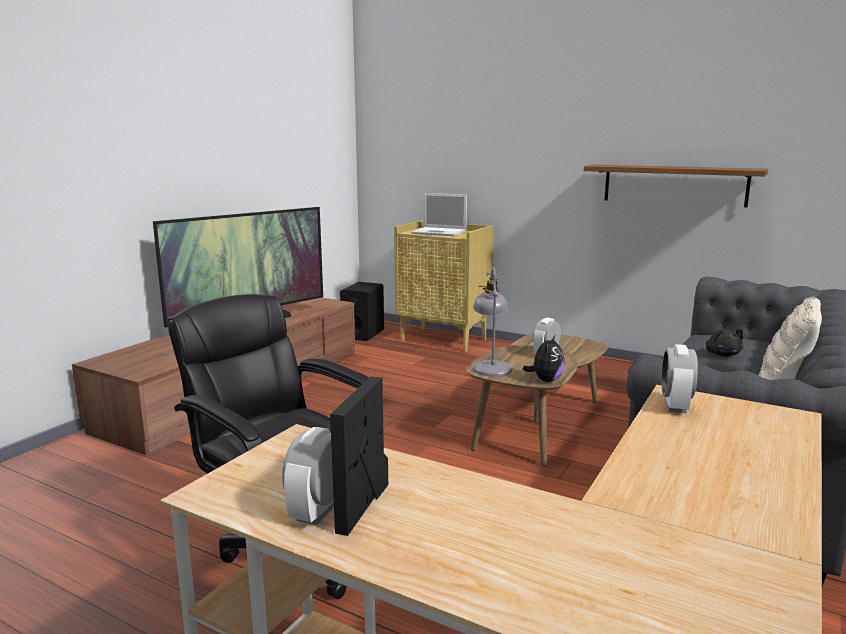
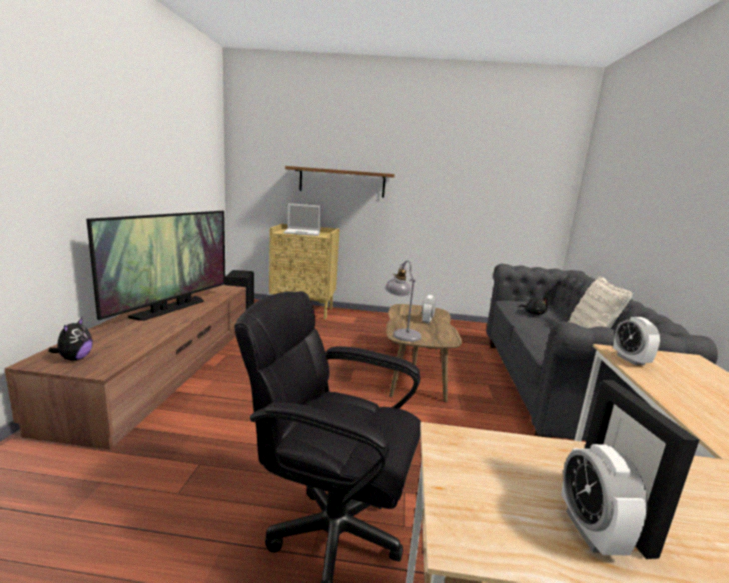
camera: 25 degrees left, 0 degrees up
plush toy [523,335,565,382] -> plush toy moved to [48,318,93,361]
shelf [584,165,769,207] -> shelf moved to [285,166,395,198]

